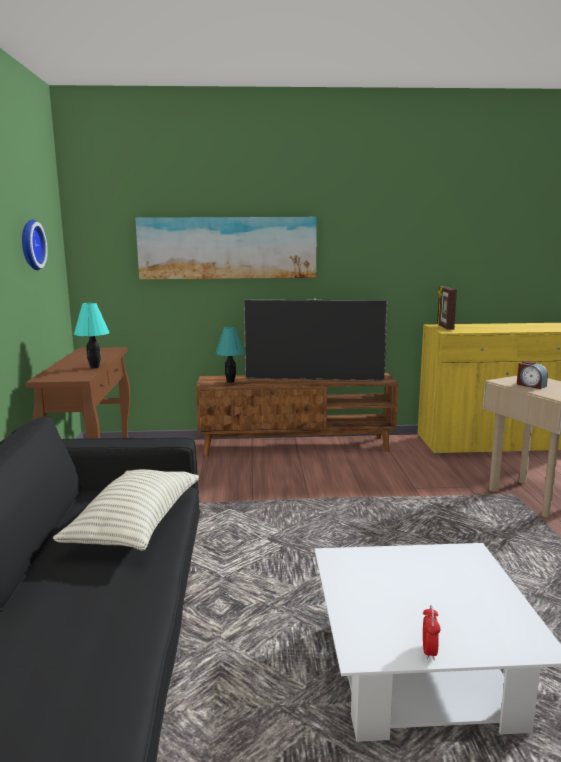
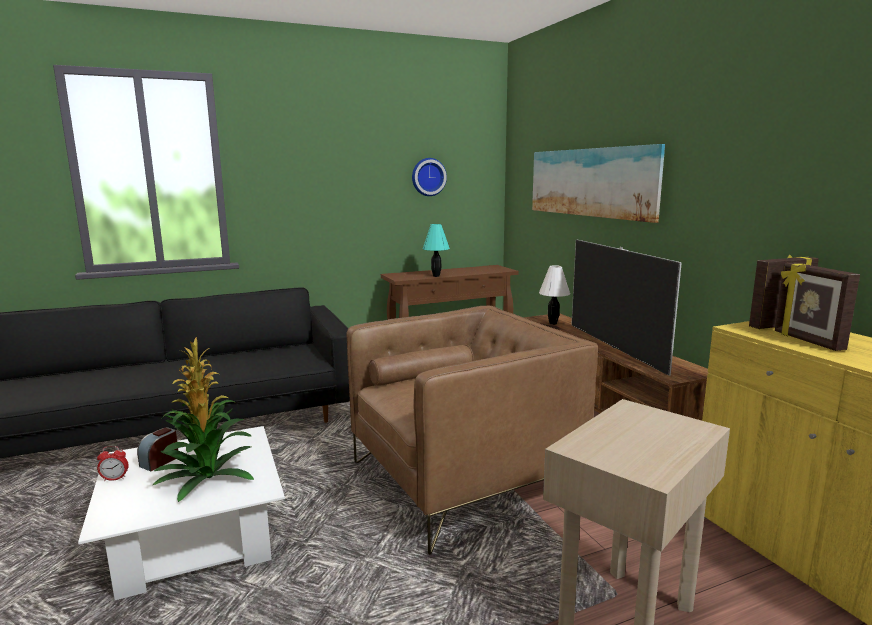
camera: 70 degrees right, 0 degrees up
pillow [53,469,199,551] -> none
turquoise table lamp [215,327,245,383] -> white table lamp [539,265,570,325]
alarm clock [517,361,548,389] -> alarm clock moved to [137,428,178,471]
none -> potted plant [153,337,254,502]
none -> brown armchair [347,306,598,555]
none -> picture frame [775,263,860,351]

